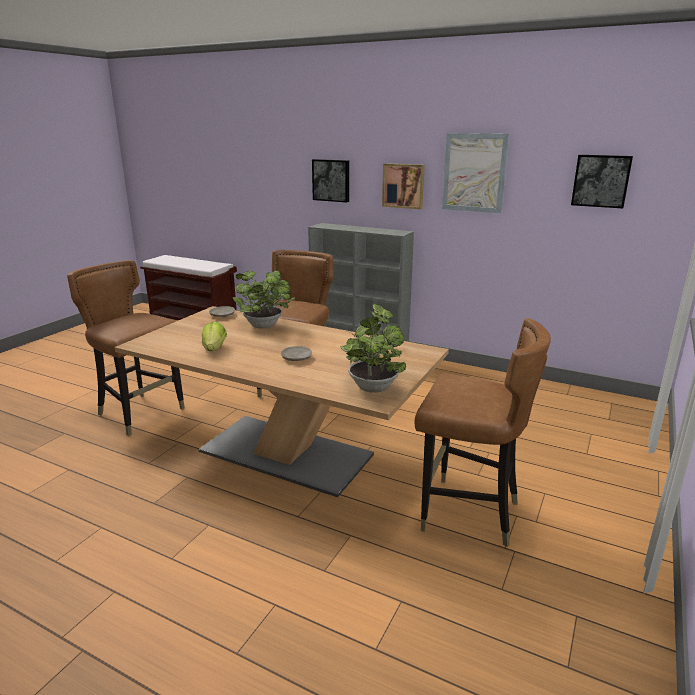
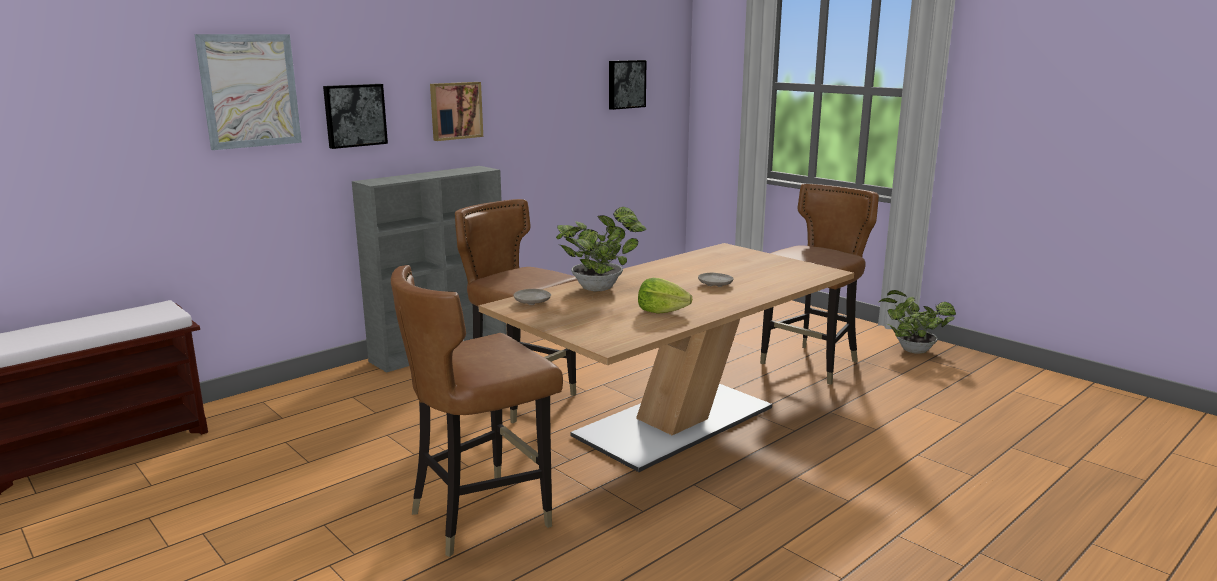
camera: 70 degrees left, 5 degrees down
potted plant [340,304,406,393] -> potted plant moved to [878,290,956,354]
picture [442,133,509,213] -> picture moved to [194,34,302,150]

